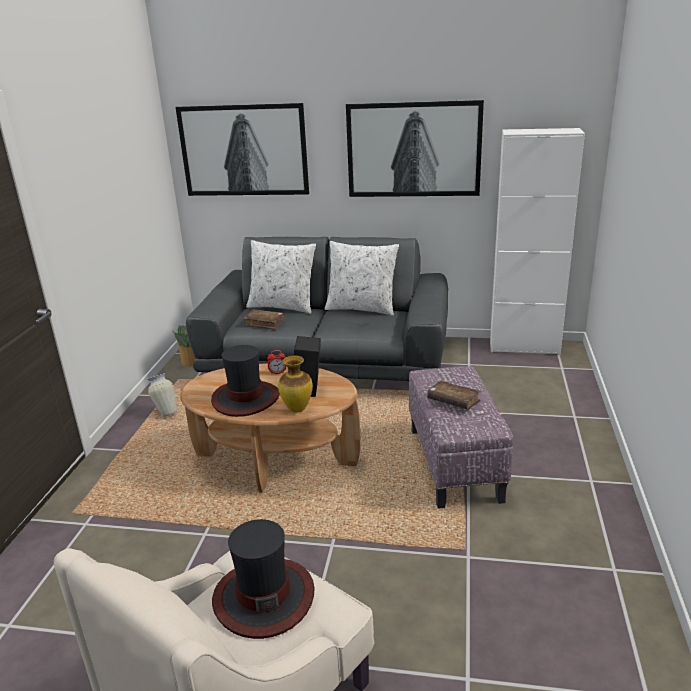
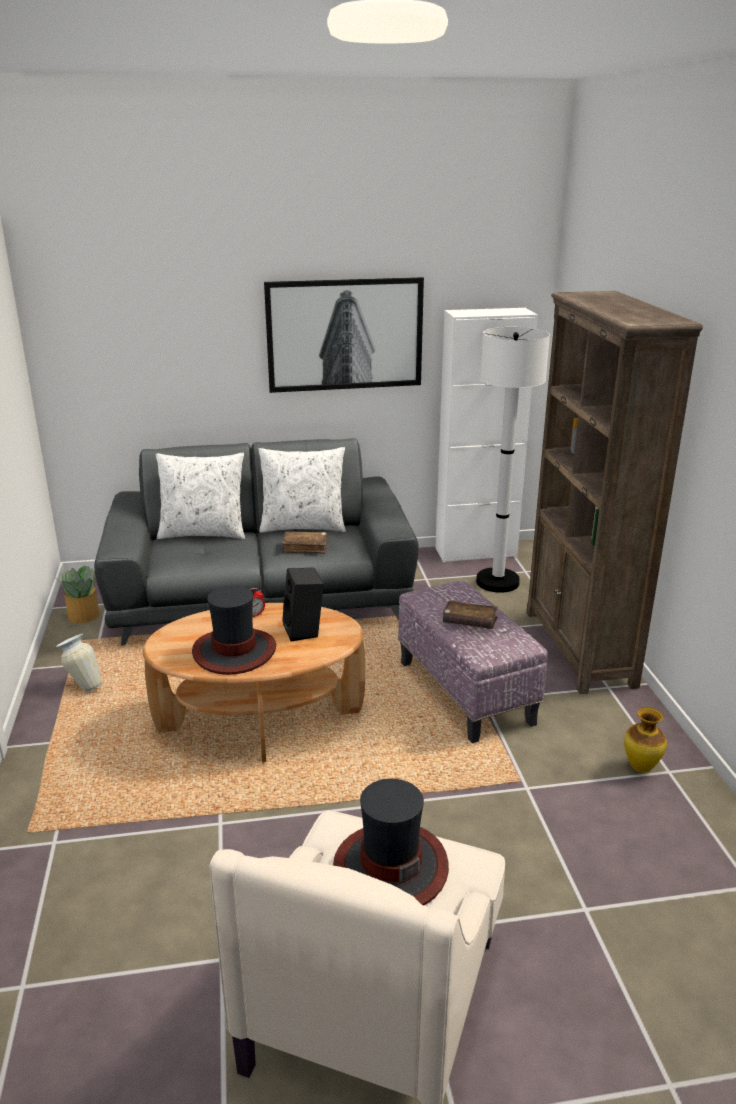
camera: 20 degrees left, 0 degrees up
picture [176,103,309,196] -> none
brown book [243,309,285,330] -> brown book moved to [282,531,327,554]
vase [278,355,313,413] -> vase moved to [624,707,667,773]
none -> white floor lamp [476,327,550,593]
none -> brown bookcase [527,291,703,694]

